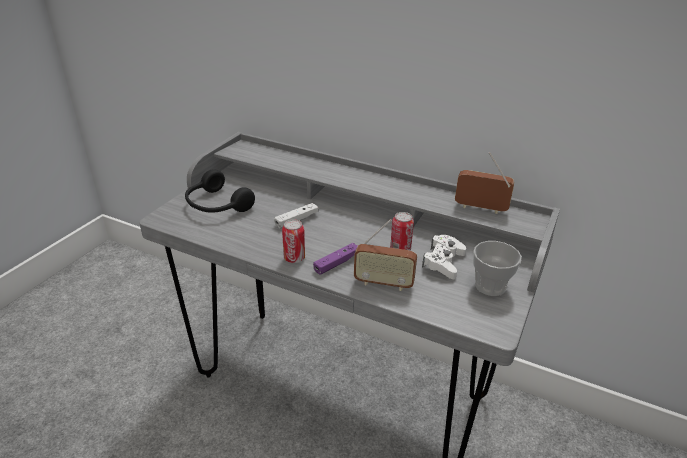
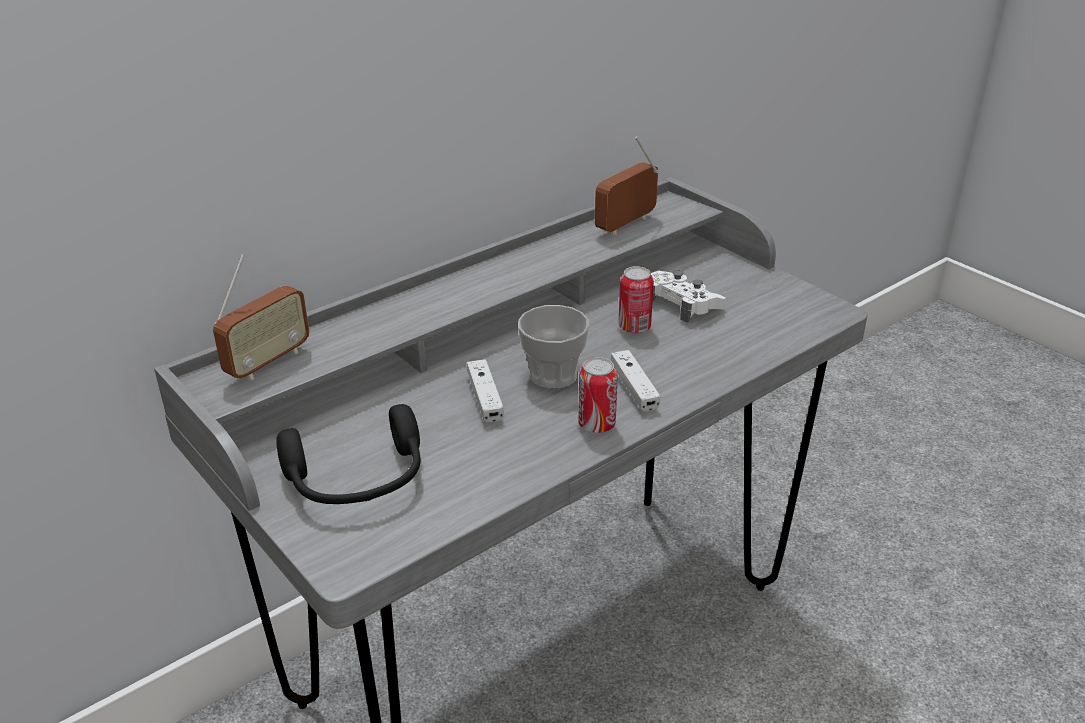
camera: 65 degrees left, 0 degrees up
purple game controller [313,243,357,275] -> white game controller [611,350,661,412]
radio [354,219,417,291] -> radio moved to [213,254,309,380]
cup [473,241,522,296] -> cup moved to [518,305,589,389]

